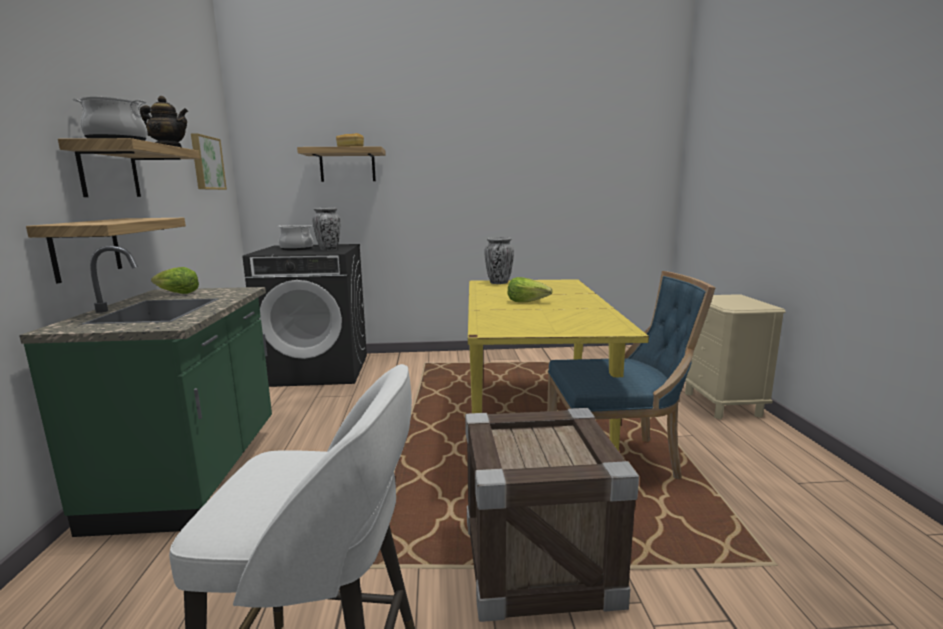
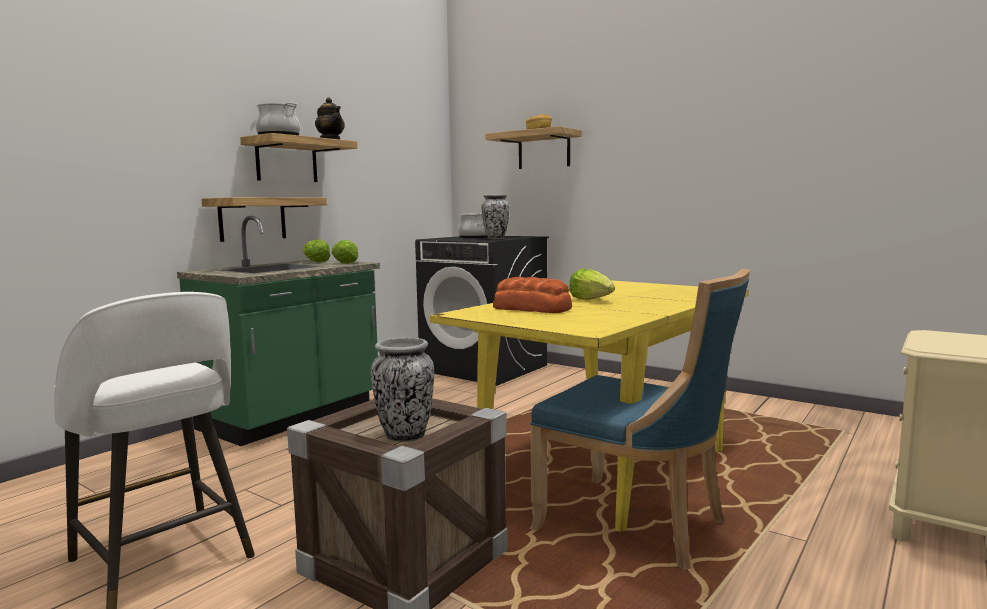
camera: 40 degrees right, 5 degrees down
picture [191,133,227,190] -> none
vase [484,237,514,284] -> vase moved to [371,338,434,442]
none -> lettuce [332,240,359,264]
none -> bread [493,277,572,313]

